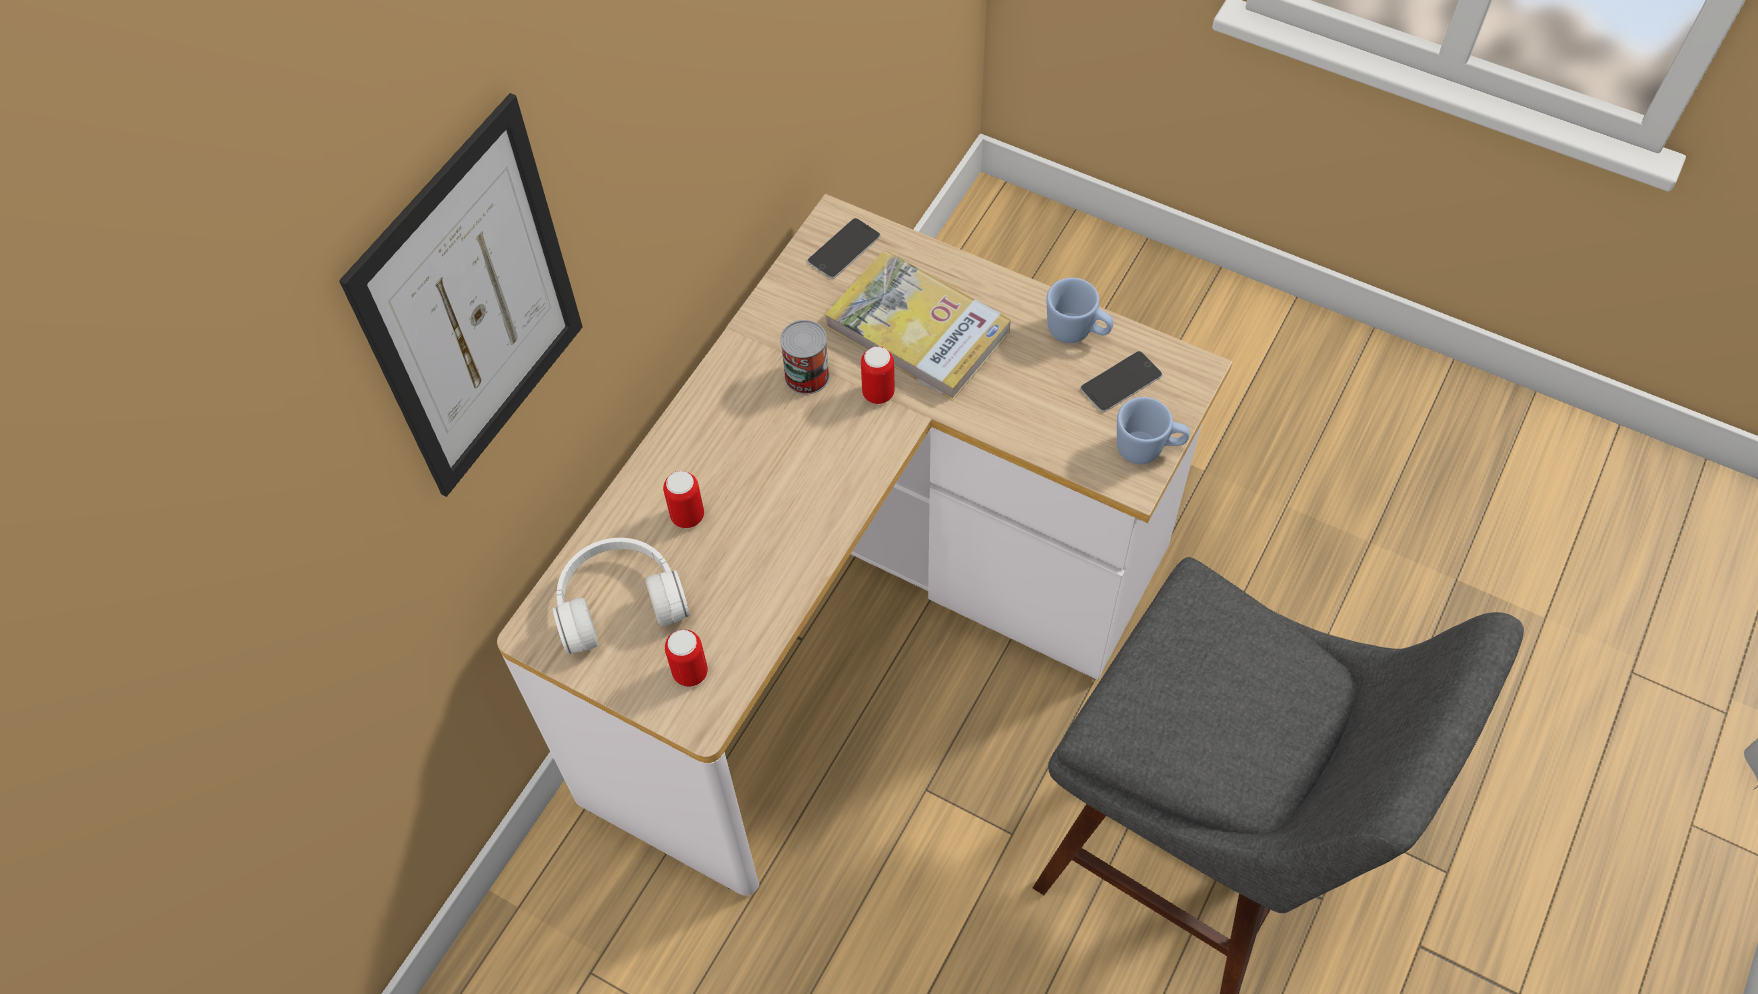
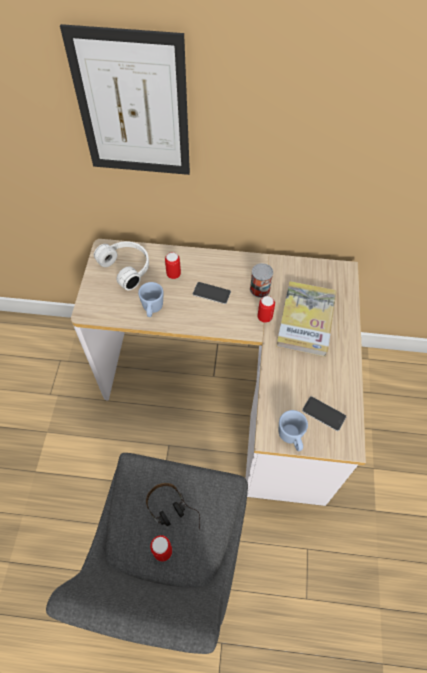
camera: 65 degrees right, 0 degrees up
can [665,629,708,687] -> can moved to [150,535,172,562]
phone [807,218,881,279] -> phone moved to [193,282,231,304]
blue mug [1046,278,1113,343] -> blue mug moved to [138,282,163,317]
none -> headphones [146,483,200,529]

